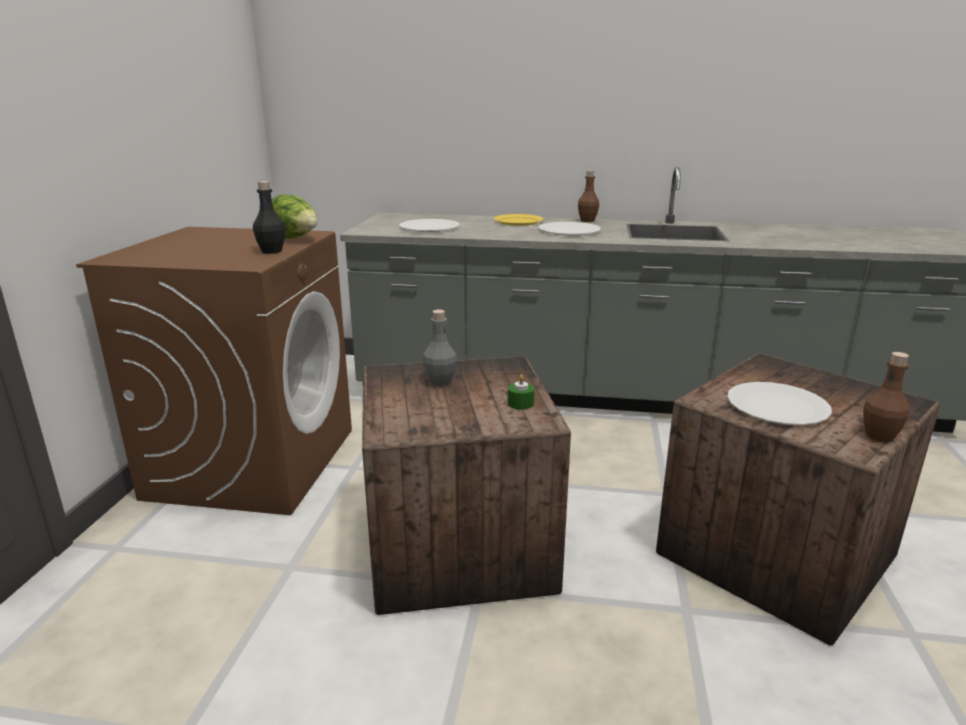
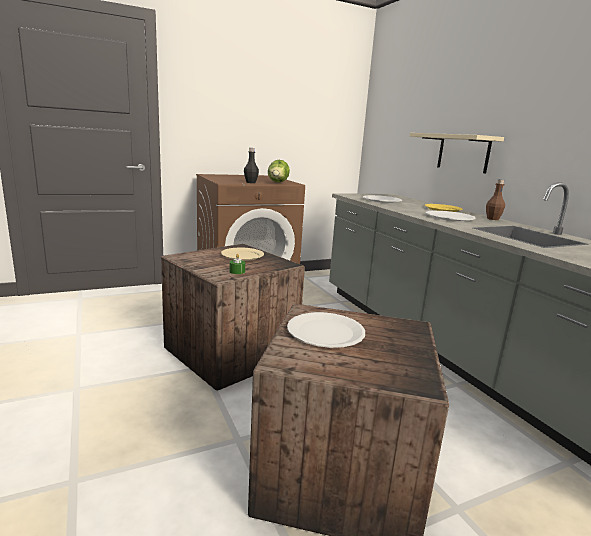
camera: 55 degrees right, 5 degrees down
grey bottle [423,310,457,387] -> beige plate [221,248,264,261]
brown bottle [863,352,910,442] -> none
none -> beige shelf [410,133,504,174]

